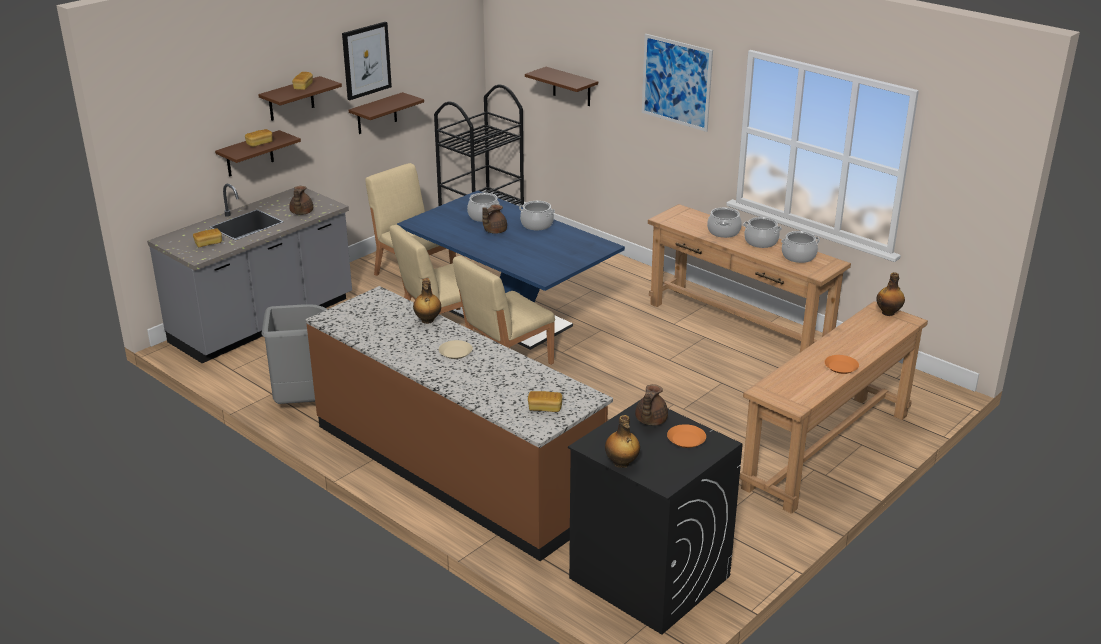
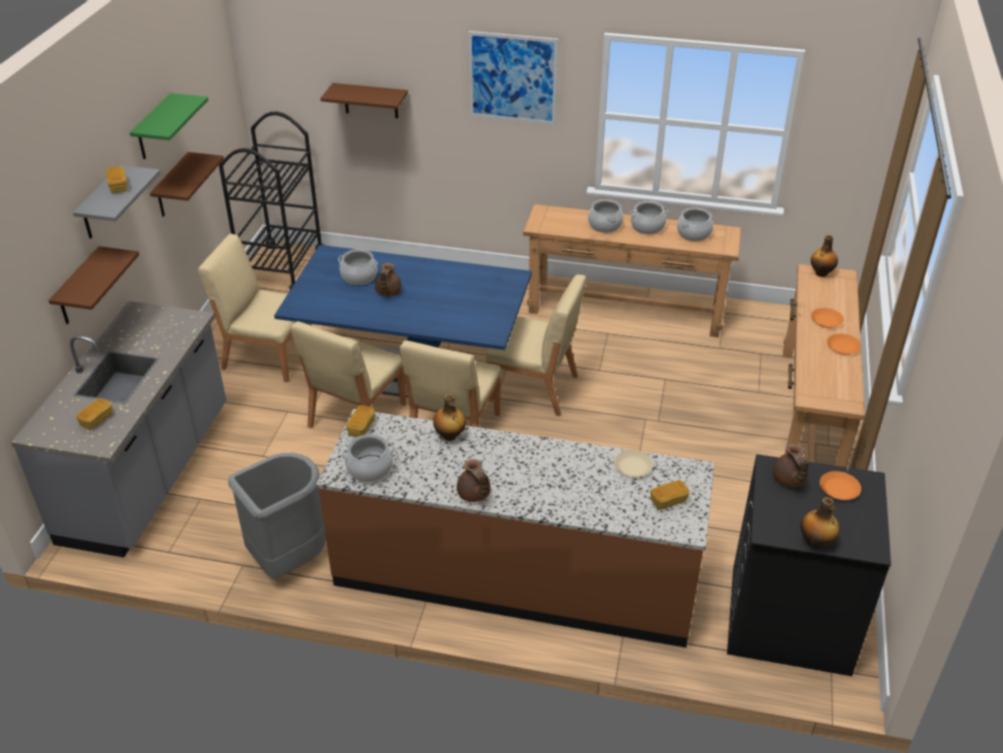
camera: 30 degrees left, 10 degrees up
bread [245,129,272,147] -> bread moved to [346,405,375,437]
brown shelf [258,76,342,121] -> grey shelf [73,165,161,239]
brown teapot [289,186,313,215] -> brown teapot moved to [457,459,491,502]
picture [342,22,392,100] -> green shelf [130,93,208,159]
beige plate [439,340,473,359] -> beige plate moved to [614,450,653,477]
cooking pot [519,201,555,230] -> cooking pot moved to [341,434,395,483]
none -> beige chair [486,275,586,416]
none -> orange plate [811,308,844,328]

